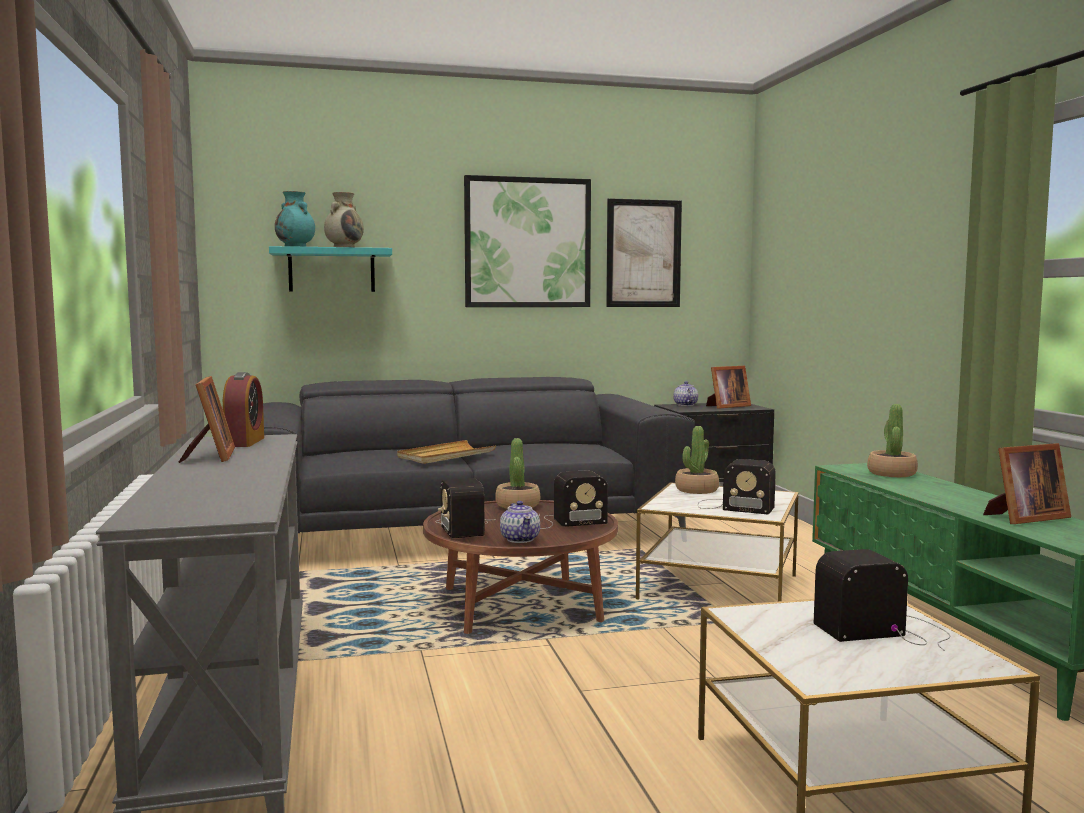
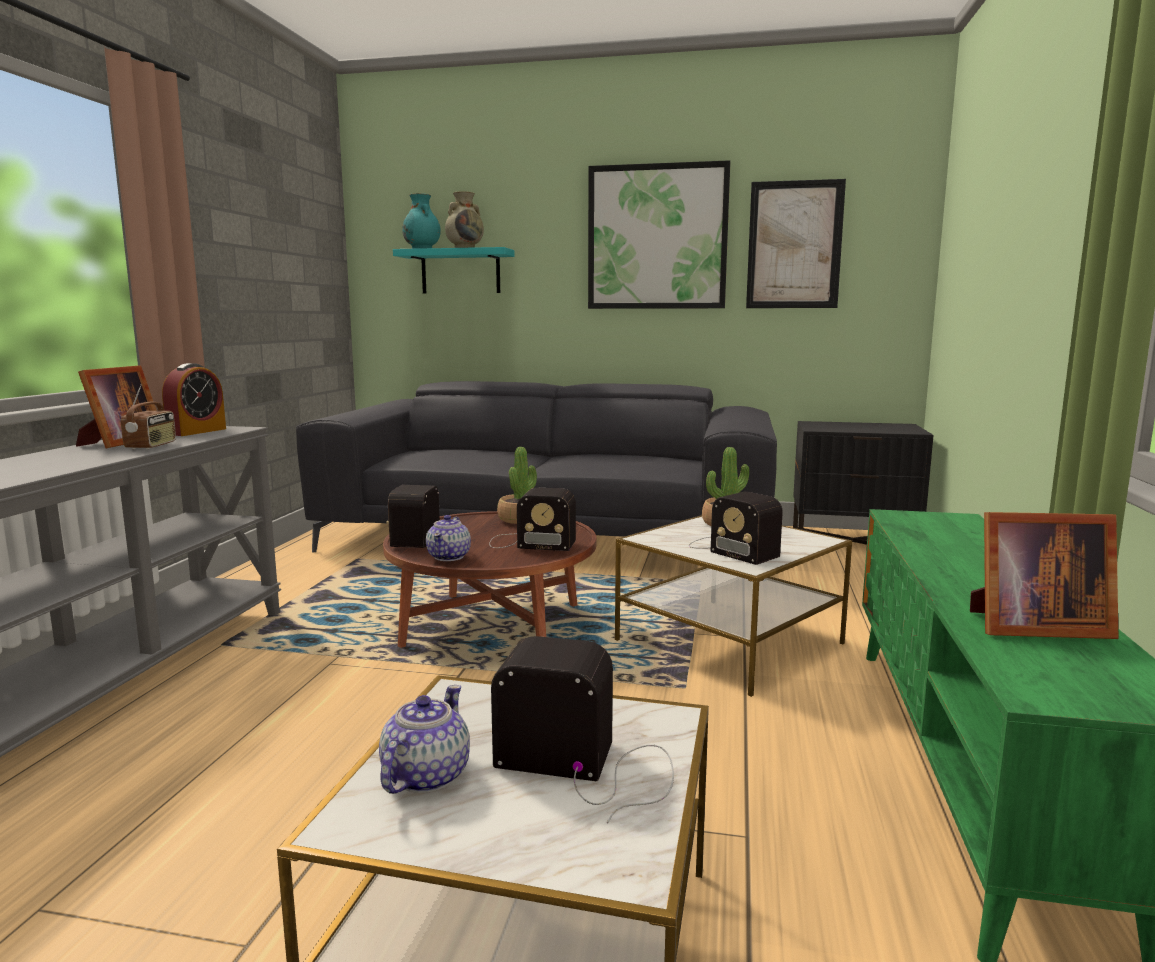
camera: 25 degrees right, 5 degrees up
beige tray [397,440,496,464] -> none
teapot [673,381,698,406] -> teapot moved to [379,685,470,794]
picture frame [706,366,751,409] -> none
potted plant [867,404,918,477] -> none
none -> radio [121,384,176,449]

